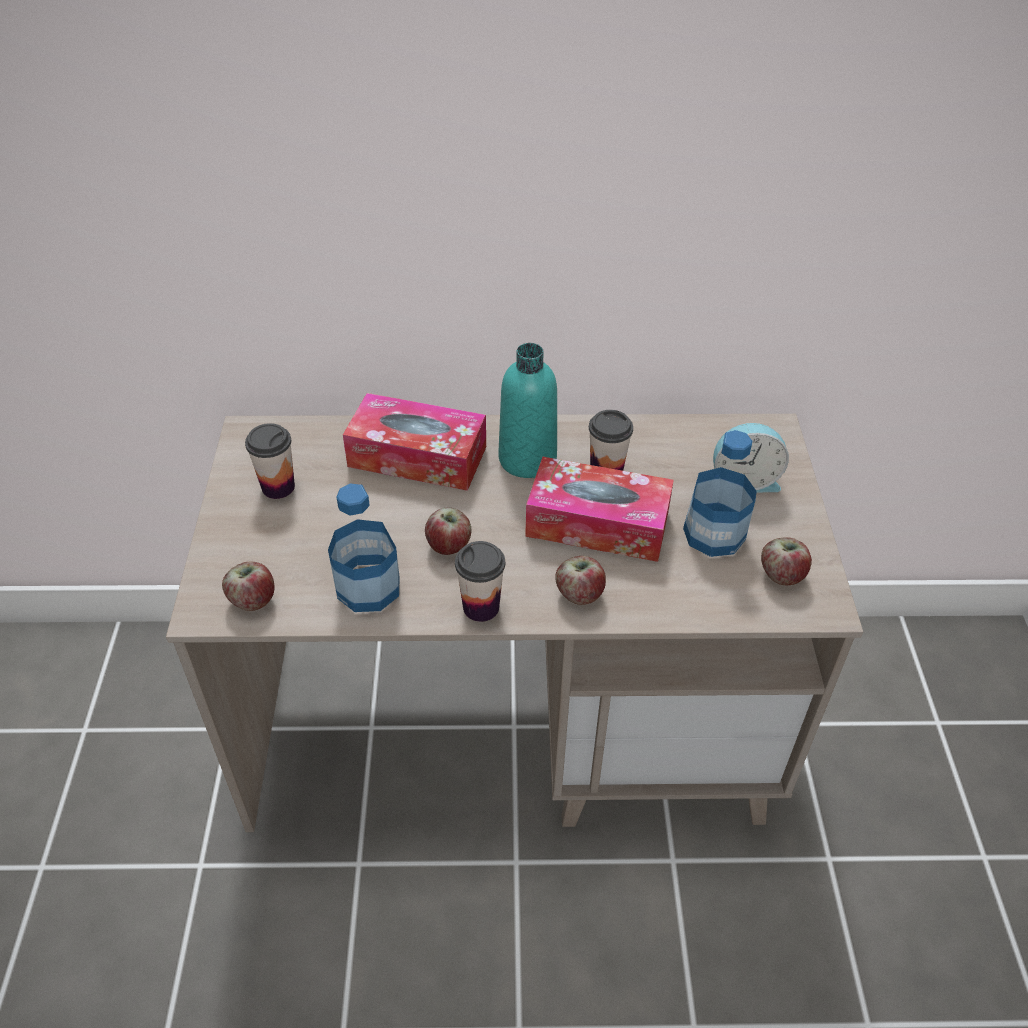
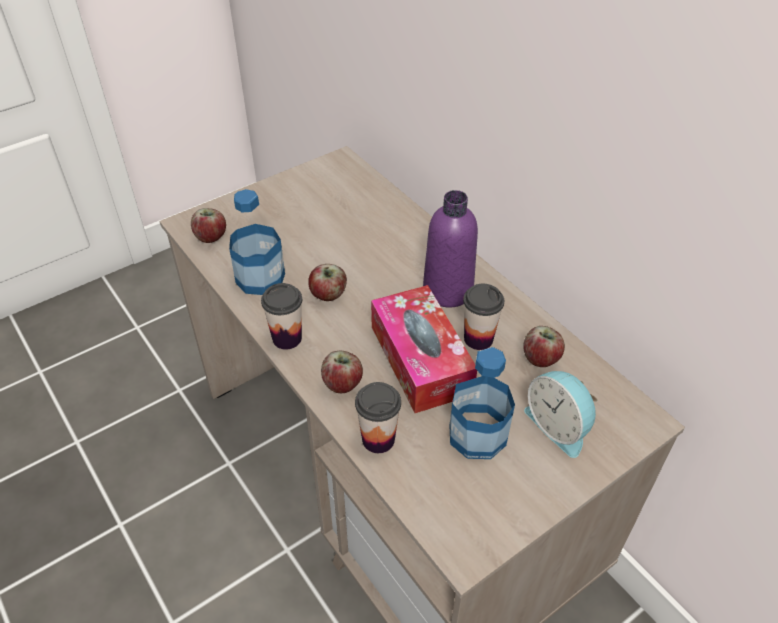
camera: 55 degrees right, 0 degrees up
cup [245,423,295,499] -> cup moved to [355,382,401,453]
tissue box [343,393,486,491] -> none
turquoise bottle [499,343,557,478] -> purple bottle [423,190,478,308]
apple [761,537,812,585] -> apple moved to [523,326,565,367]

